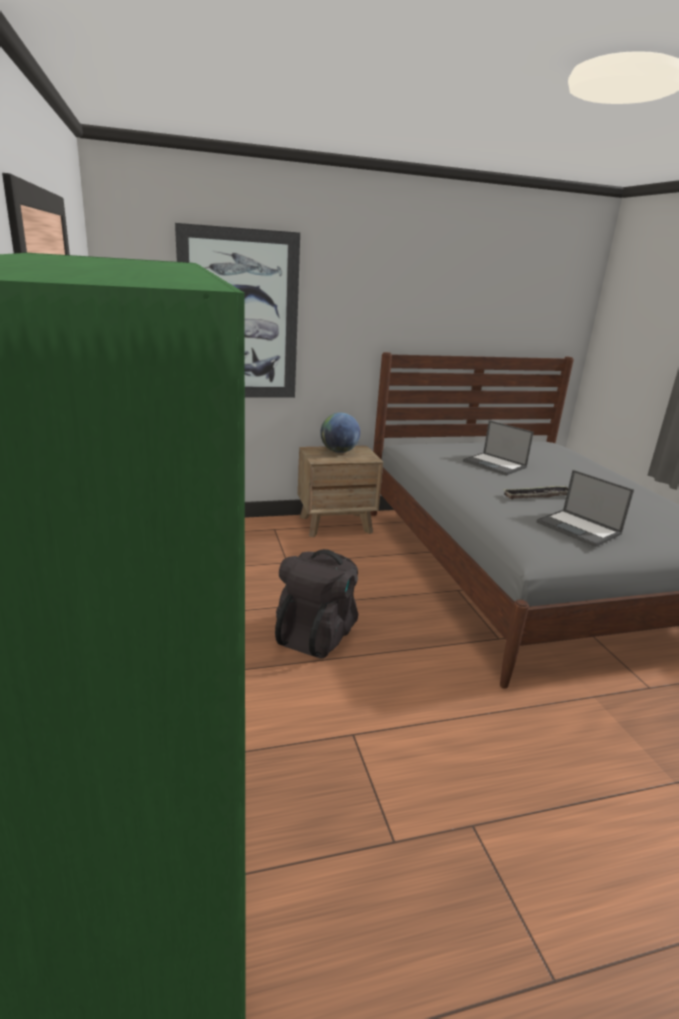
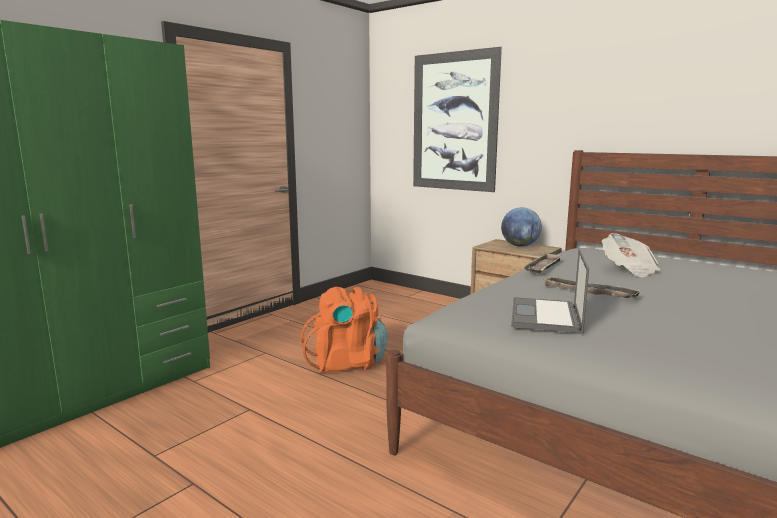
camera: 55 degrees right, 10 degrees down
black backpack [275,549,358,659] -> orange backpack [301,287,387,372]
laptop [463,420,534,476] -> newspaper [602,233,661,277]
none -> tray [524,253,562,274]

